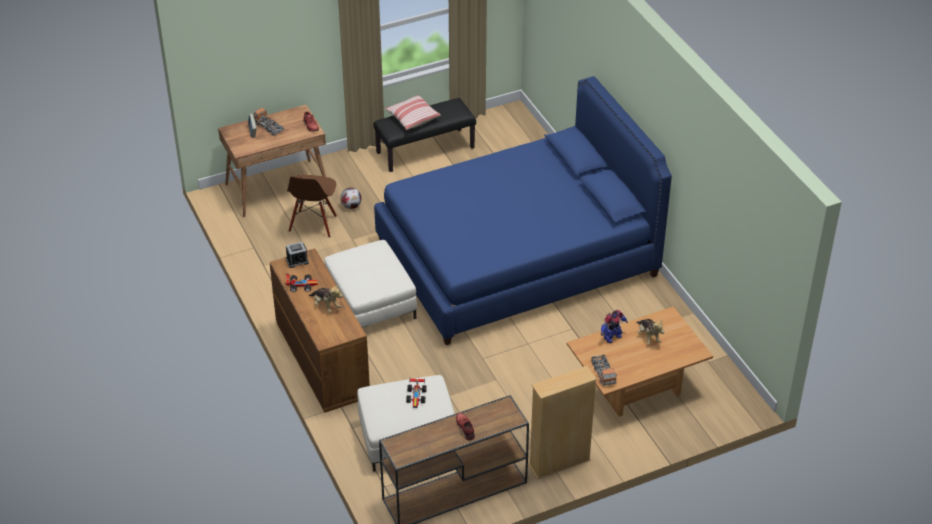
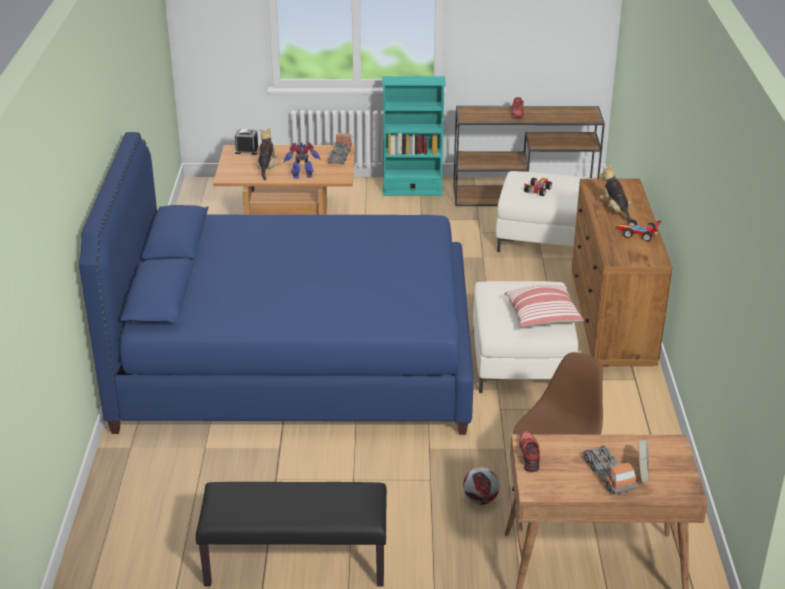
camera: 155 degrees left, 10 degrees down
alarm clock [286,242,309,268] -> alarm clock moved to [235,129,259,155]
pillow [385,95,441,130] -> pillow moved to [504,285,584,327]
beige bookcase [528,366,597,479] -> turquoise bookcase [382,76,446,196]

